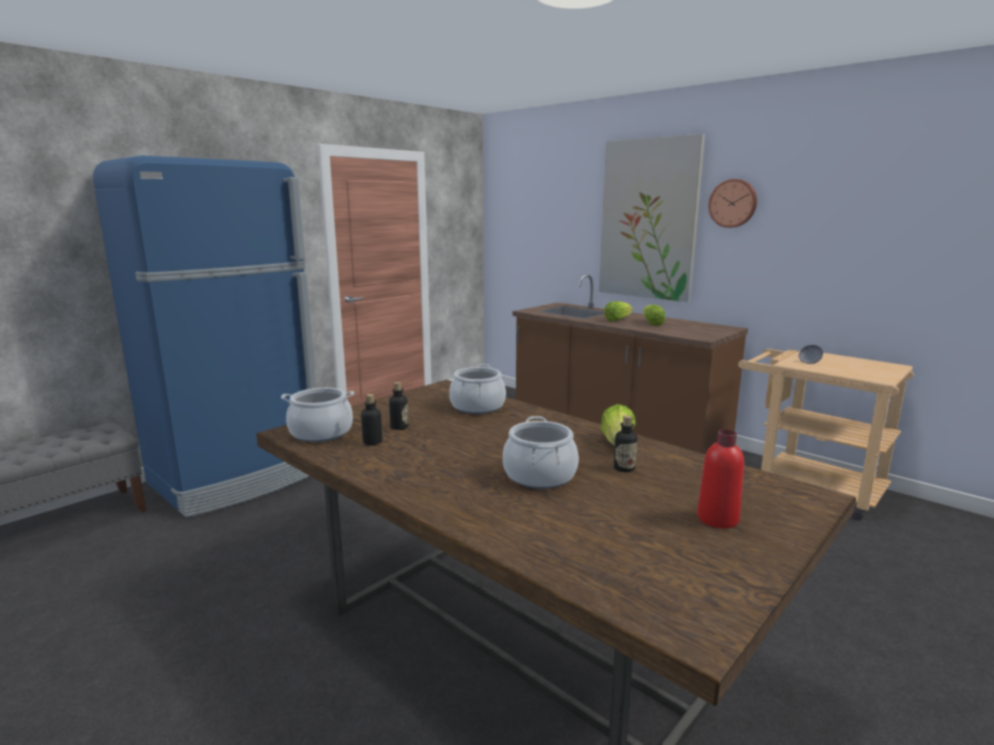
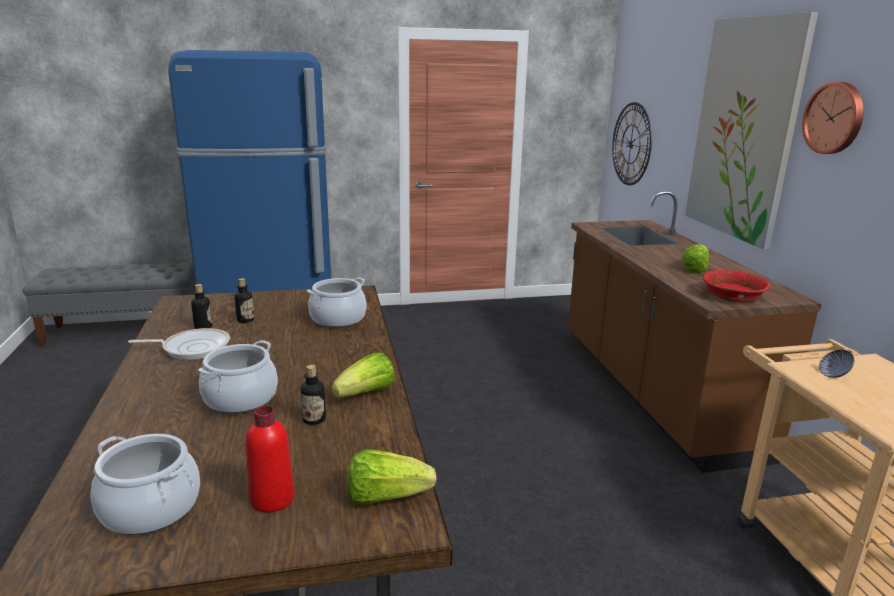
camera: 35 degrees right, 5 degrees up
cooking pot [281,388,354,442] -> cooking pot moved to [90,434,200,535]
lettuce [604,301,633,321] -> lettuce moved to [347,449,437,505]
none -> frying pan [128,328,230,360]
none -> wall clock [612,102,652,185]
none -> red bowl [703,270,770,302]

